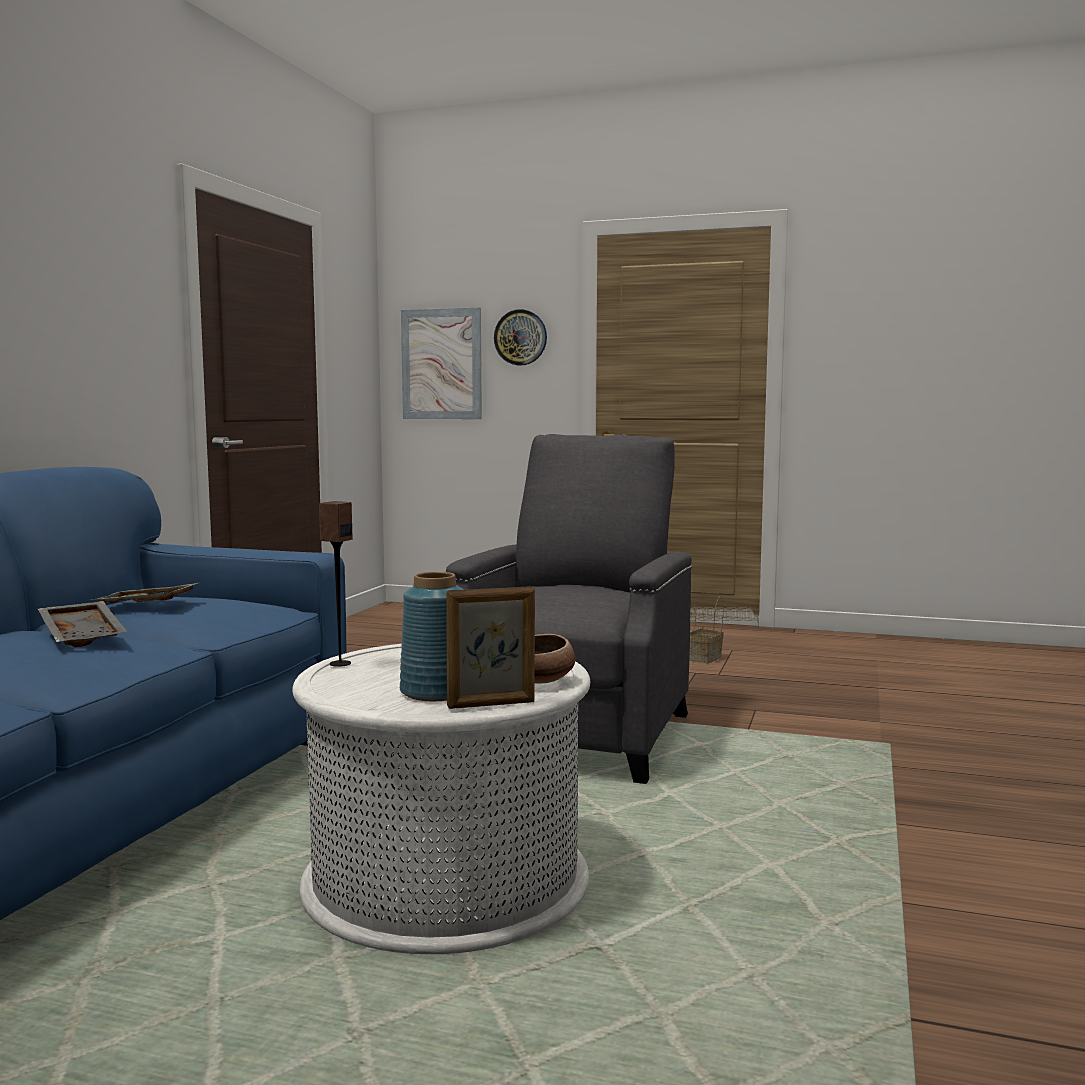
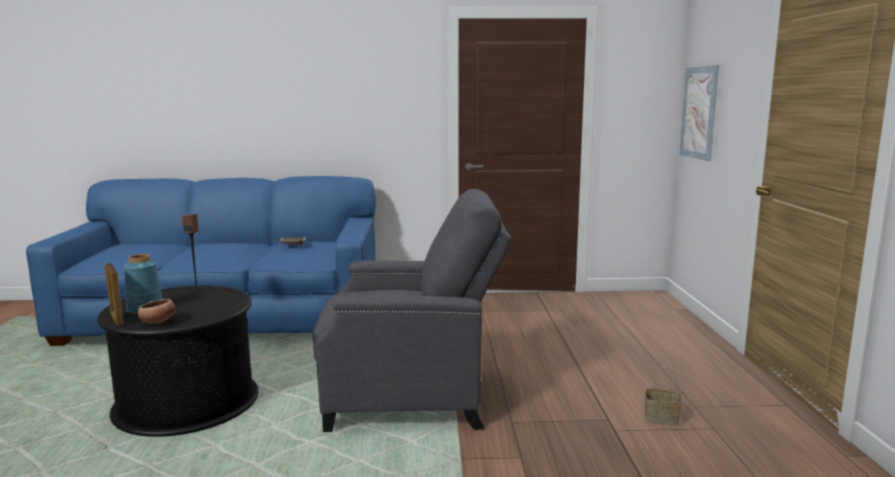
camera: 70 degrees right, 5 degrees up
grey tray [38,601,127,647] -> none
white coffee table [292,644,590,954] -> black coffee table [97,286,258,437]
wall clock [494,309,547,365] -> none

